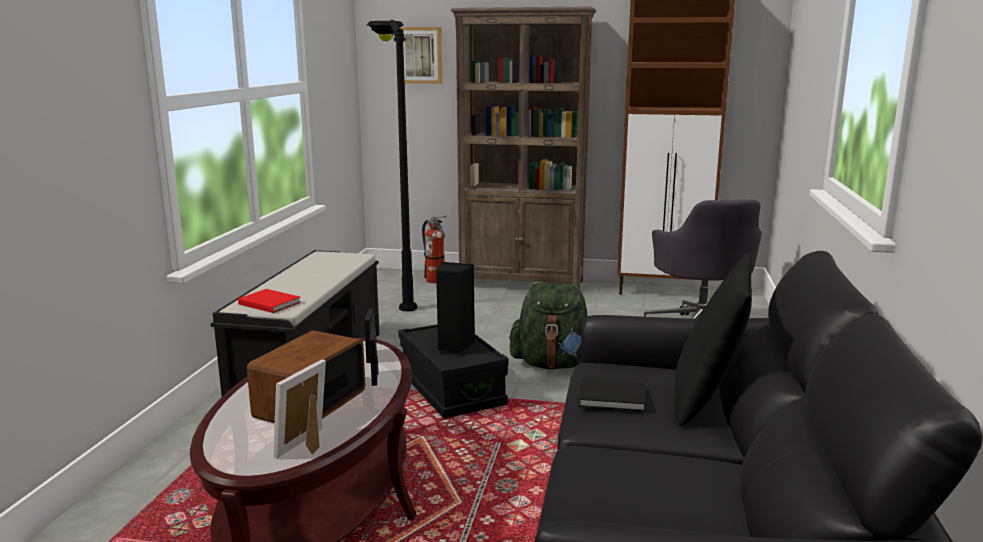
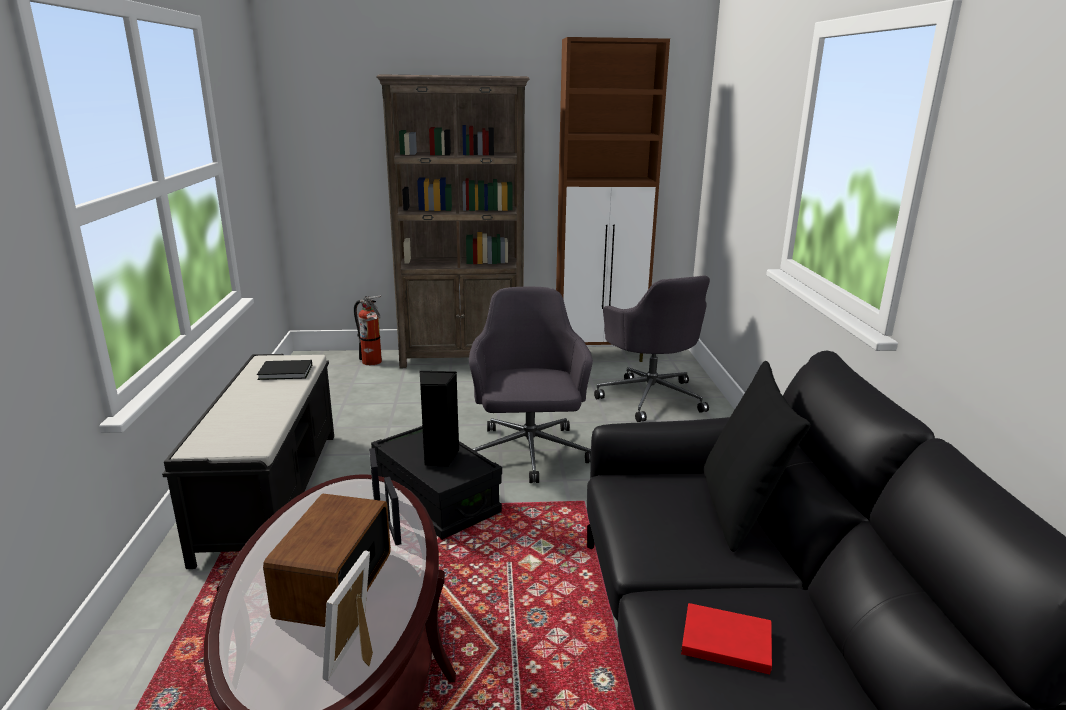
camera: 15 degrees left, 5 degrees up
red book [238,289,301,313] -> red book moved to [681,603,772,674]
black floor lamp [367,20,417,311] -> none
picture [400,27,442,84] -> none
green backpack [509,282,587,369] -> grey office chair [469,286,593,483]
black book [579,379,646,411] -> black book moved to [257,360,312,380]

